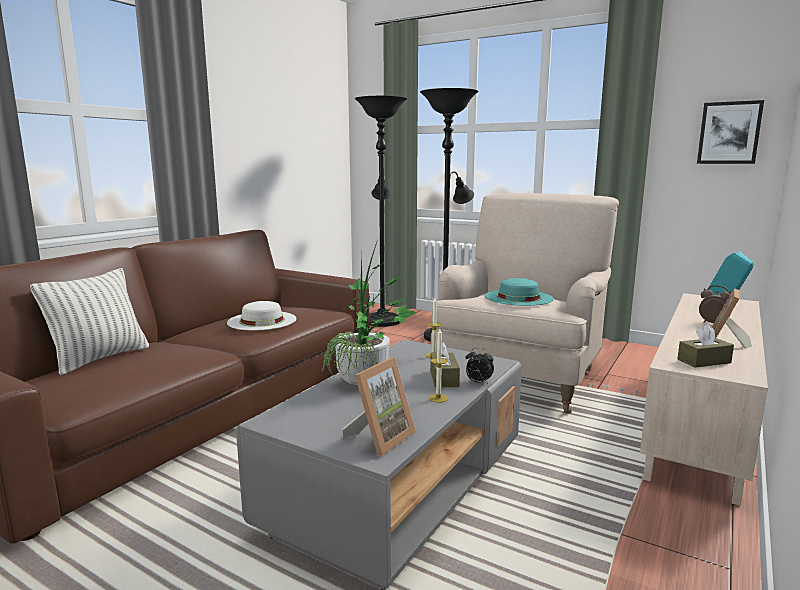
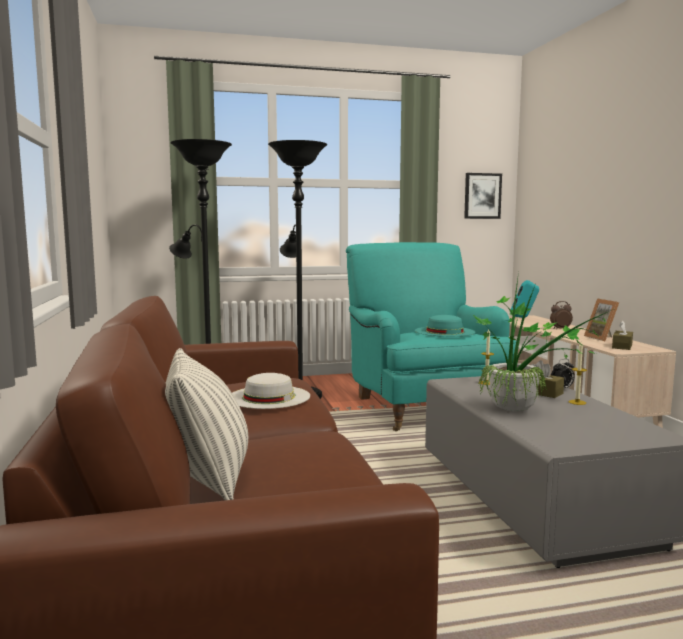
camera: 45 degrees left, 5 degrees down
picture frame [342,357,416,456] -> none
beige armchair [431,193,619,414] -> turquoise armchair [346,242,516,431]

